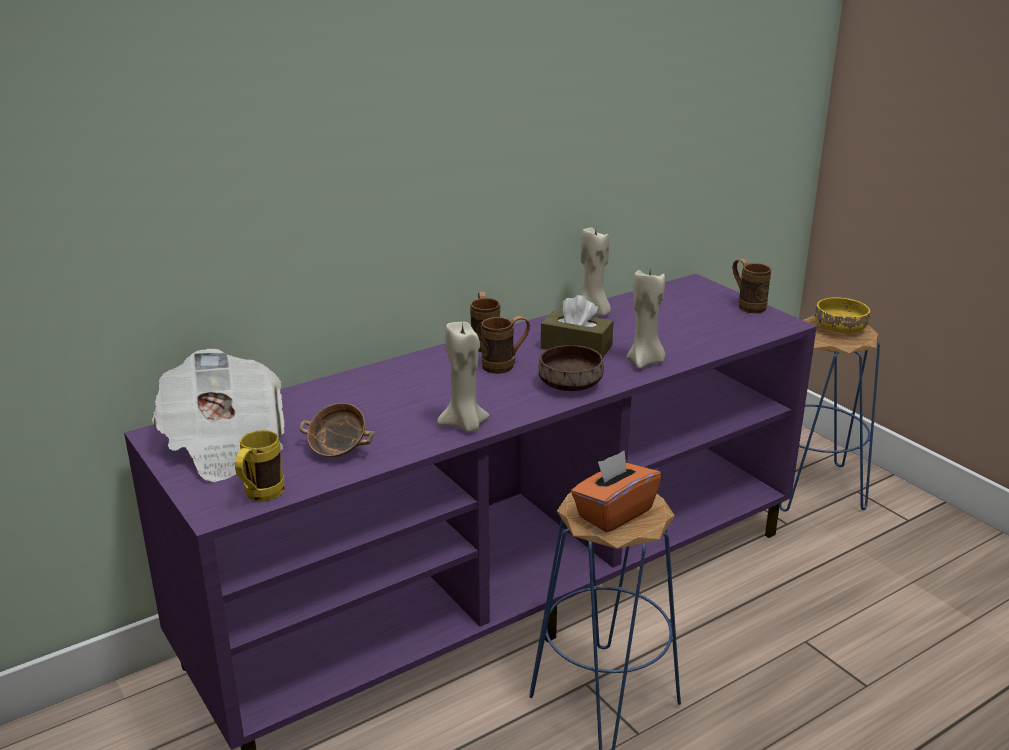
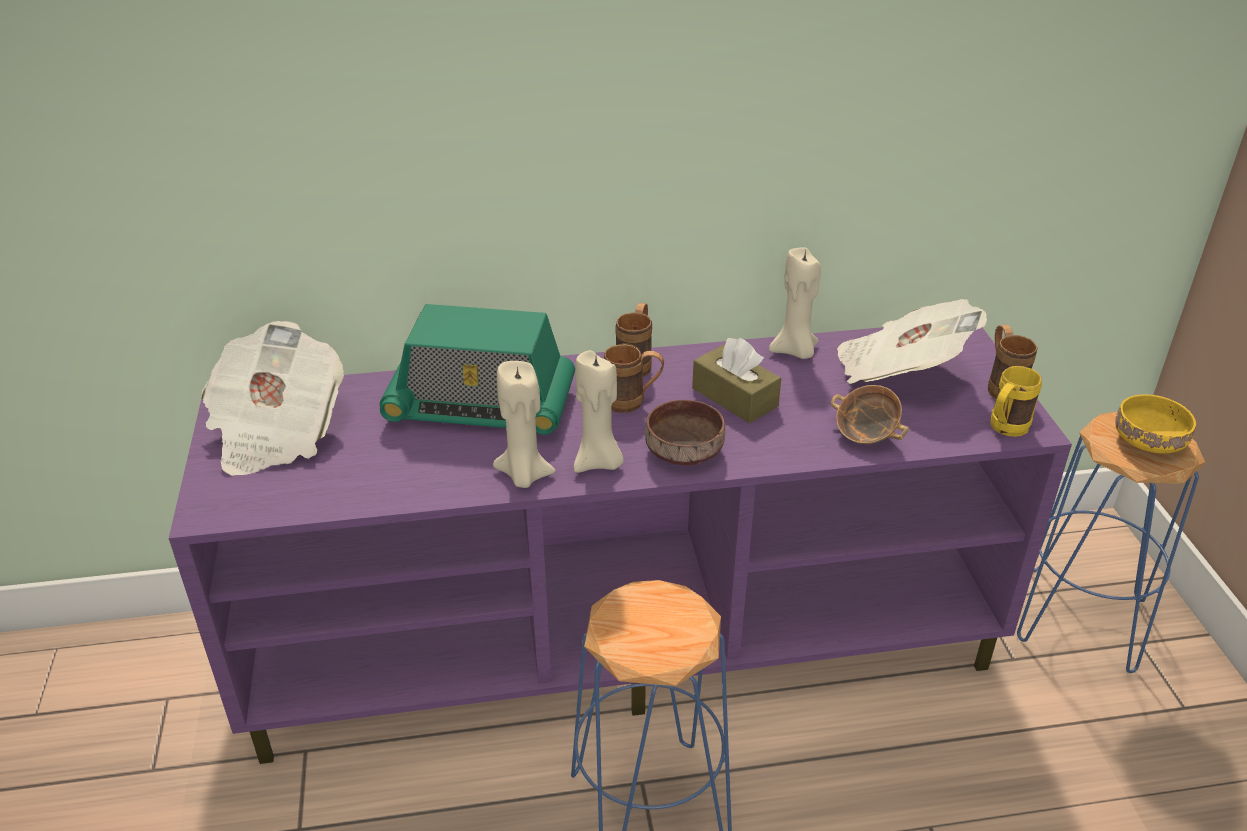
camera: 25 degrees right, 10 degrees up
yellow mug [235,430,285,501] -> yellow mug moved to [990,366,1042,437]
bowl [299,403,375,457] -> bowl moved to [831,385,909,444]
orange tissue box [571,450,662,532] -> none
beige candle [627,270,665,369] -> beige candle moved to [574,350,624,473]
none -> radio [380,304,575,435]
none -> newspaper [837,299,987,384]

